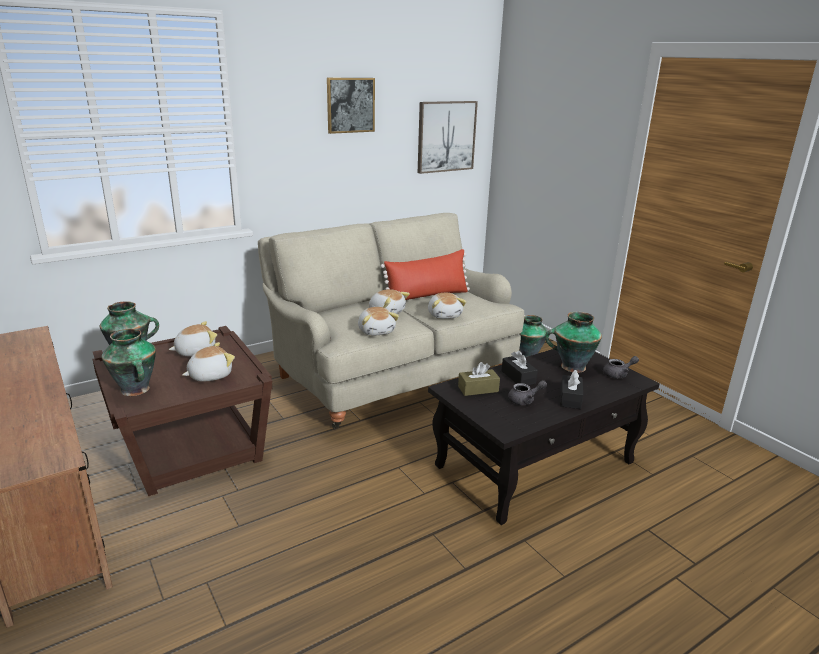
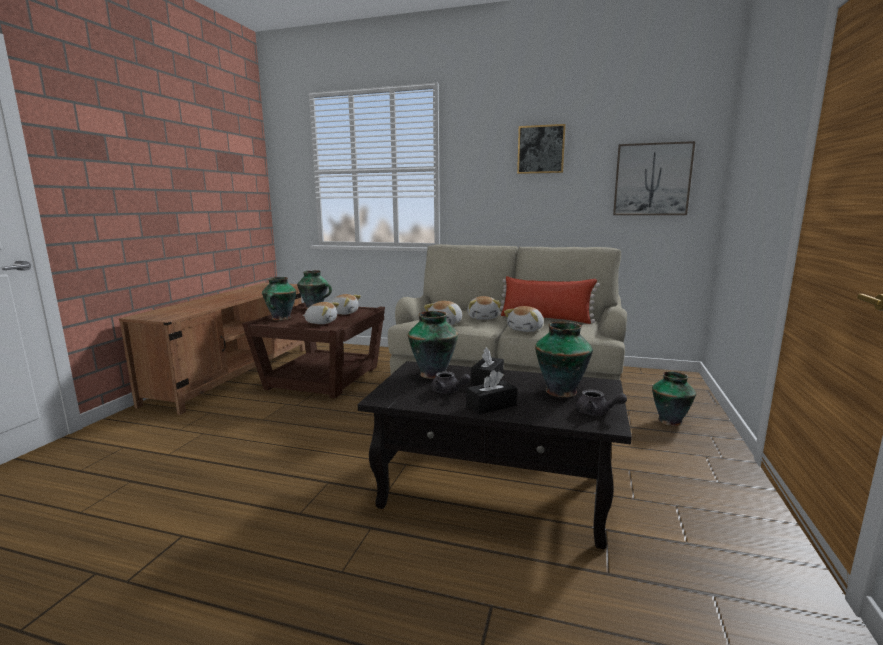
camera: 50 degrees right, 10 degrees down
brown tissue box [458,362,500,396] -> vase [408,311,458,379]

